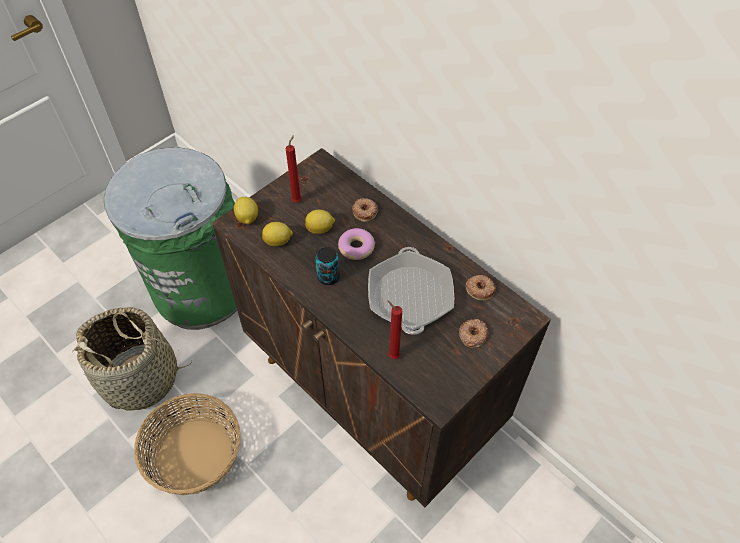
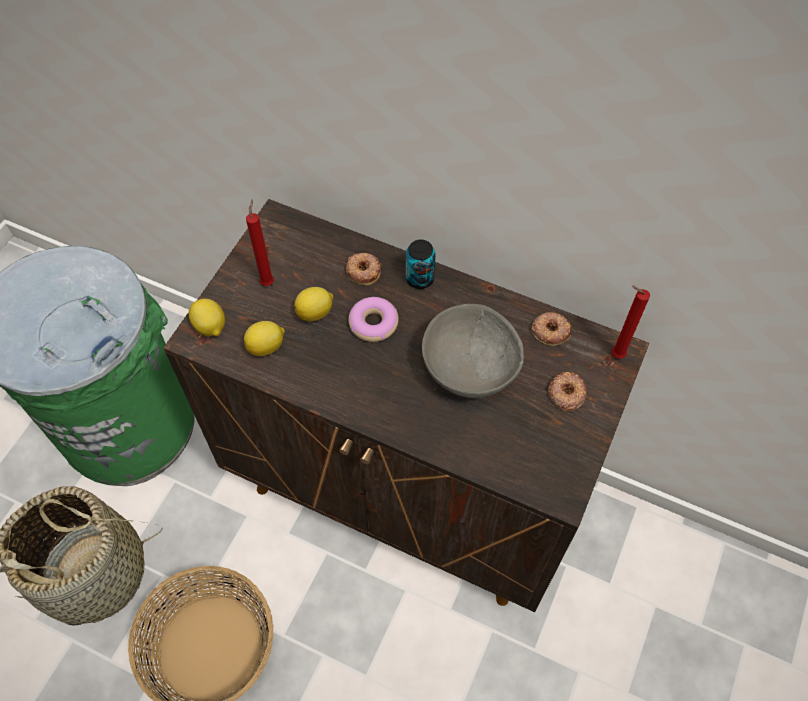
camera: 20 degrees left, 5 degrees up
can [316,247,340,285] -> can moved to [406,240,436,289]
frying pan [368,247,454,335] -> grey bowl [422,304,524,398]
red candle [387,300,402,359] -> red candle moved to [612,286,650,359]

